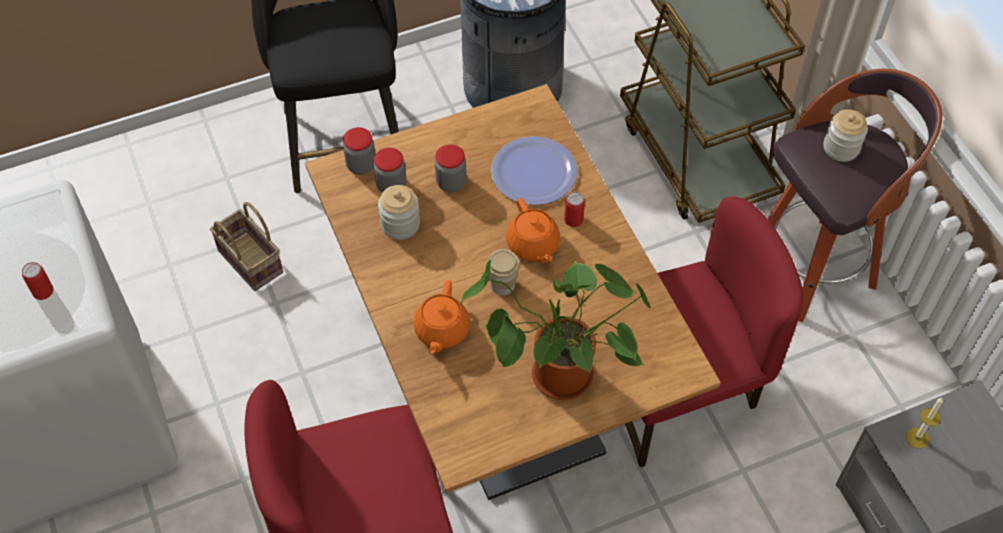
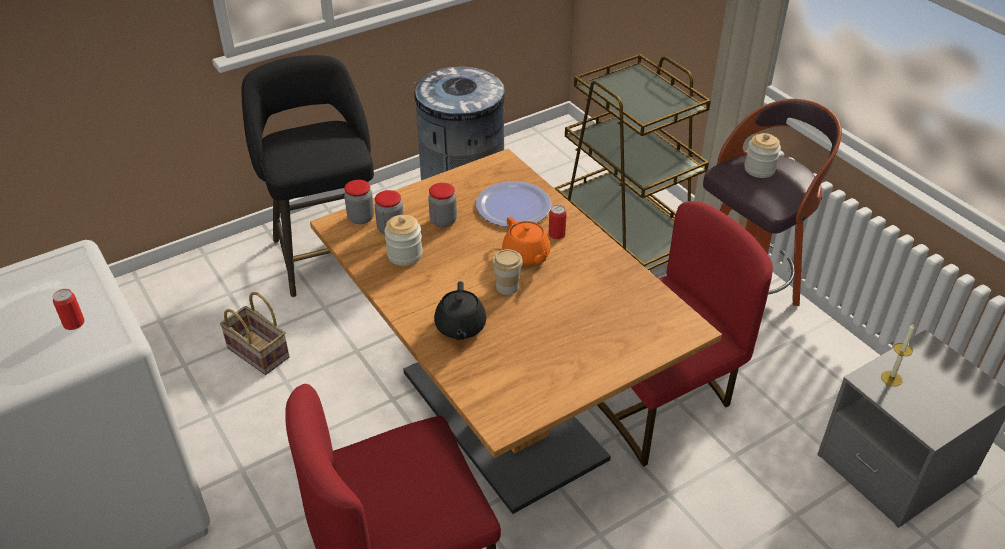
camera: 10 degrees left, 15 degrees down
orange teapot [414,280,470,354] -> black teapot [434,281,487,340]
potted plant [460,260,651,400] -> none

